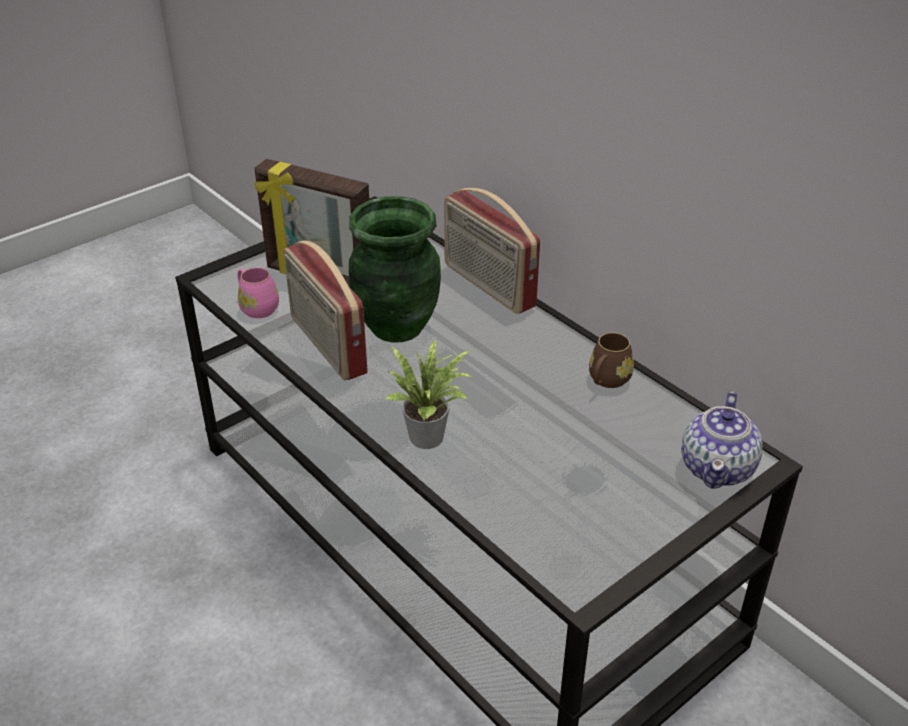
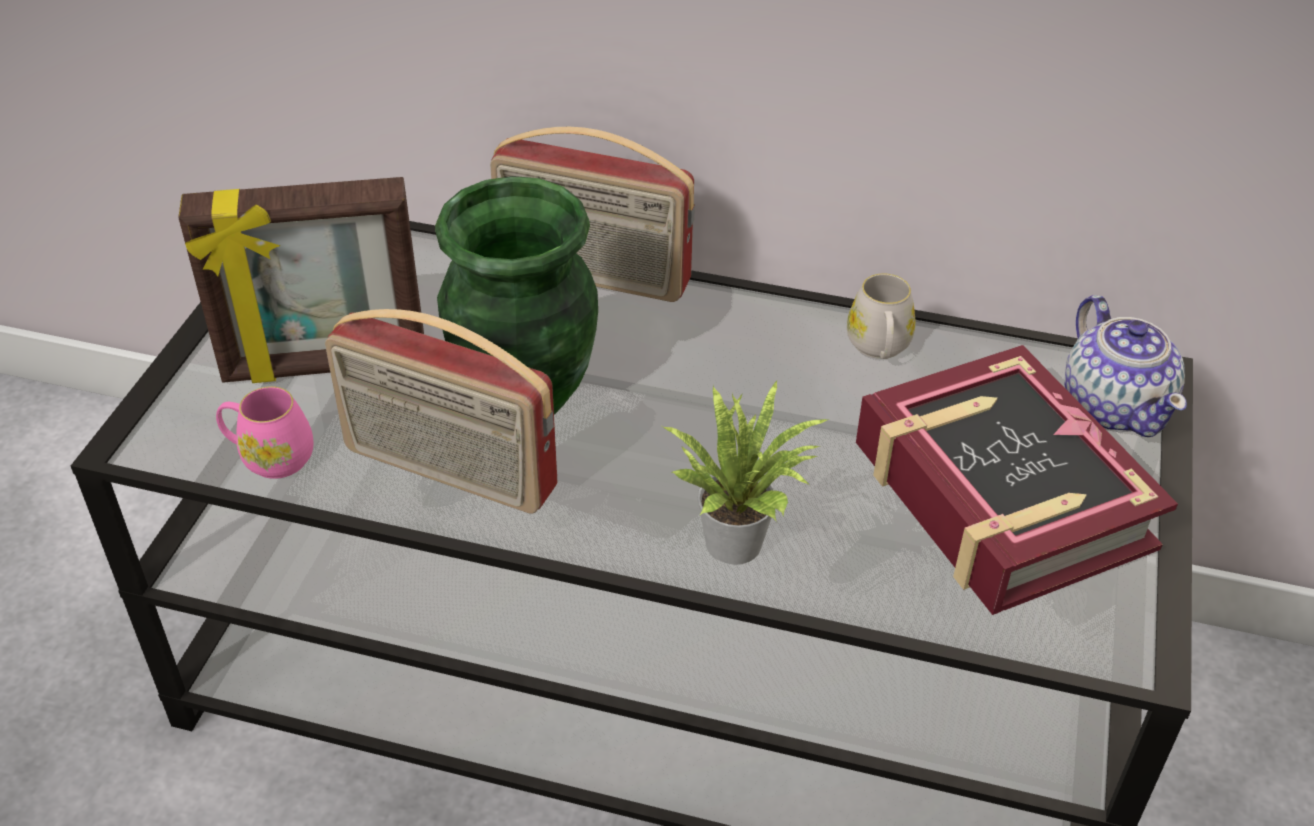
camera: 35 degrees left, 5 degrees up
brown mug [589,333,634,388] -> white mug [847,273,916,359]
none -> book [856,345,1178,615]

